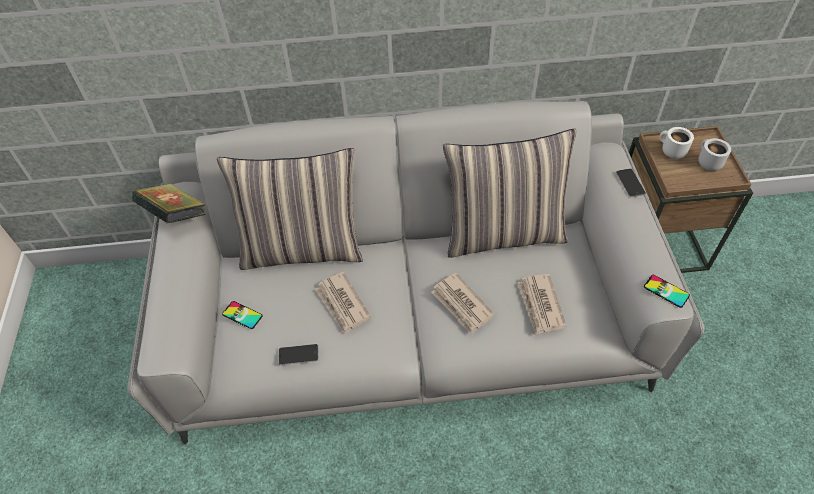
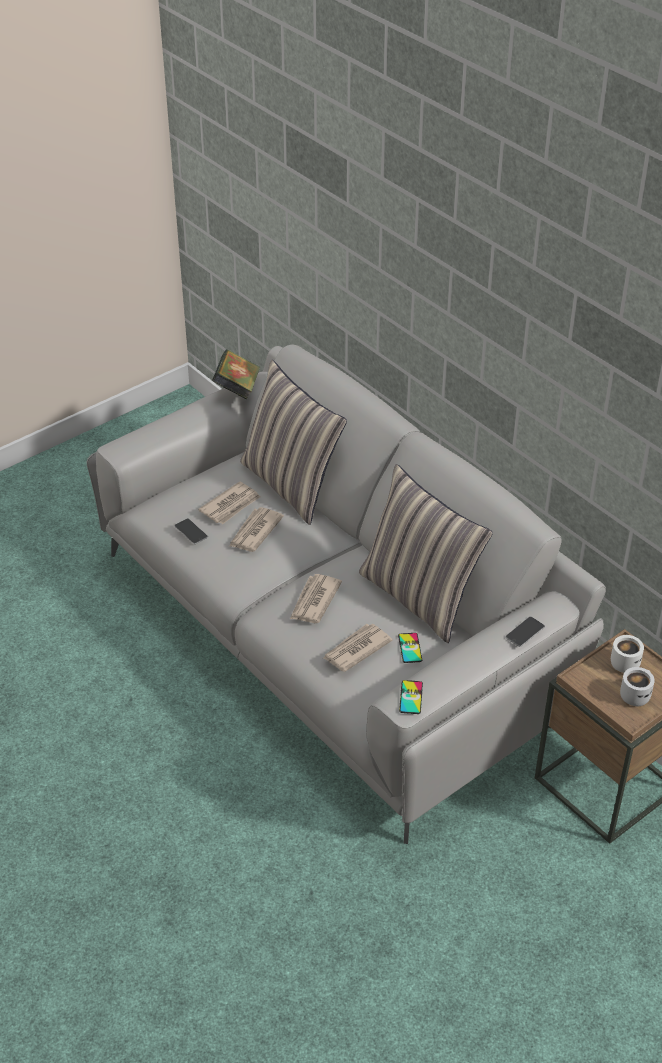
camera: 55 degrees right, 10 degrees down
phone [222,301,263,329] -> phone moved to [398,633,422,663]
none -> newspaper [198,481,261,524]

